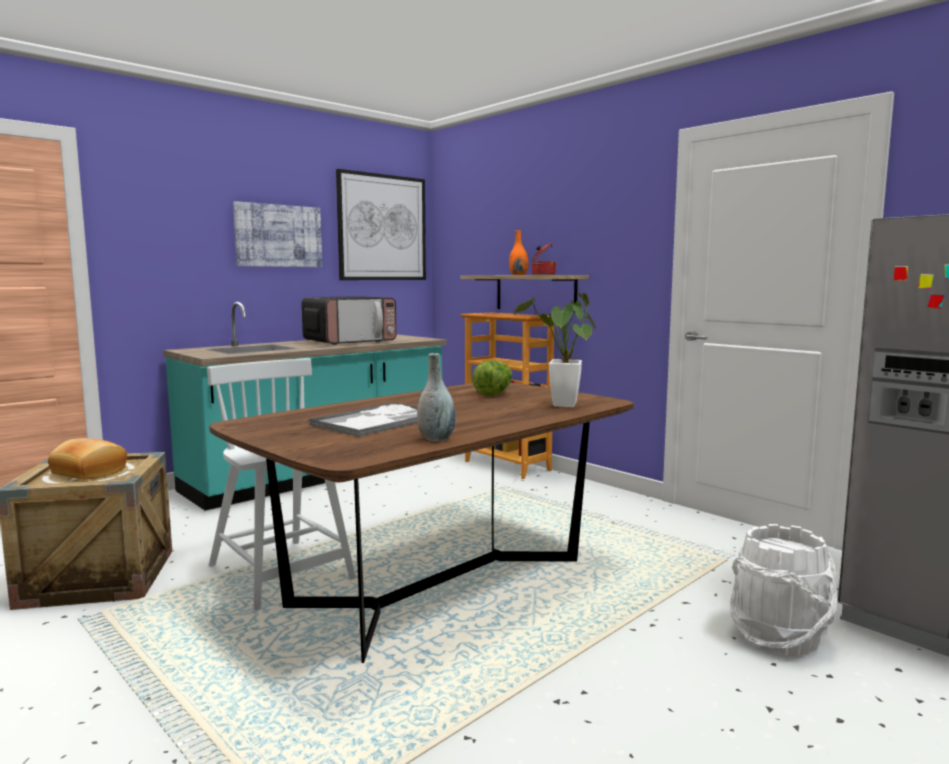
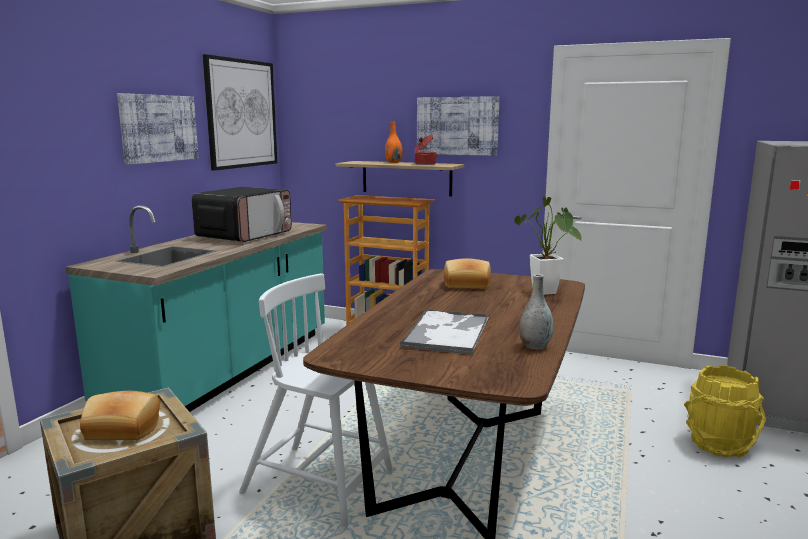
camera: 25 degrees left, 5 degrees up
lettuce [472,361,512,396] -> bread [444,258,491,289]
white bucket [730,524,838,657] -> yellow bucket [684,365,766,458]
none -> picture [417,96,500,156]

